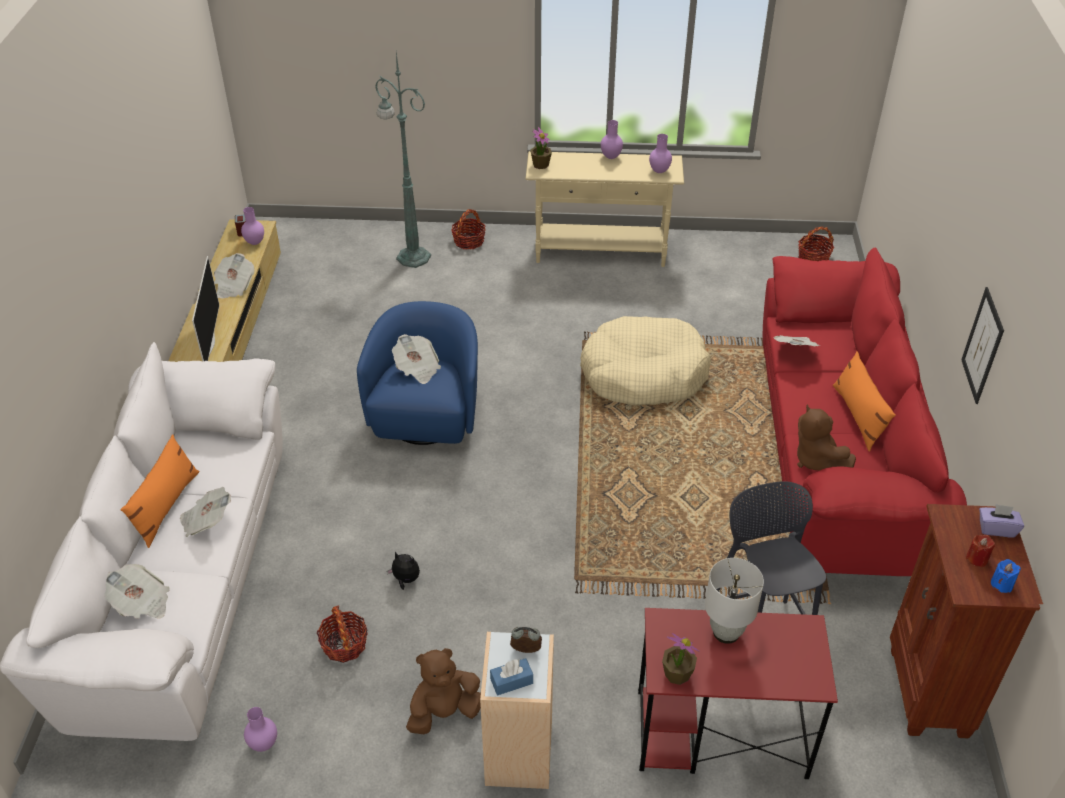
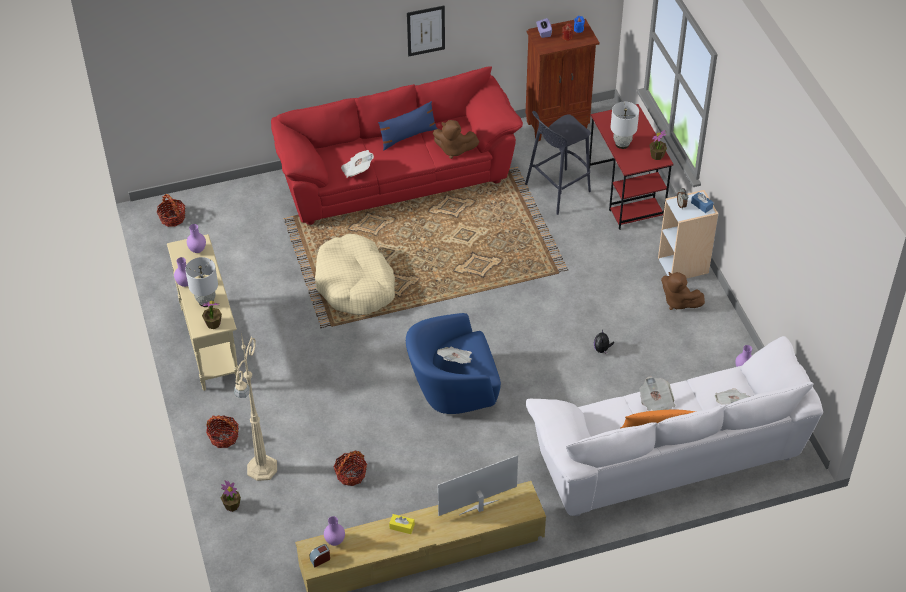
camera: 110 degrees left, 5 degrees up
newspaper [214,253,255,298] -> yellow tissue box [389,514,415,534]
basket [317,605,368,663] -> basket moved to [334,451,367,486]
green floor lamp [375,53,431,268] -> beige floor lamp [234,333,277,481]
brown plush toy [797,405,856,470] -> brown plush toy turned 60 degrees clockwise [433,120,479,159]
orange pillow [833,351,896,452] -> blue pillow [378,101,438,150]
none -> white table lamp [185,257,218,307]
none -> potted plant [221,480,241,512]

